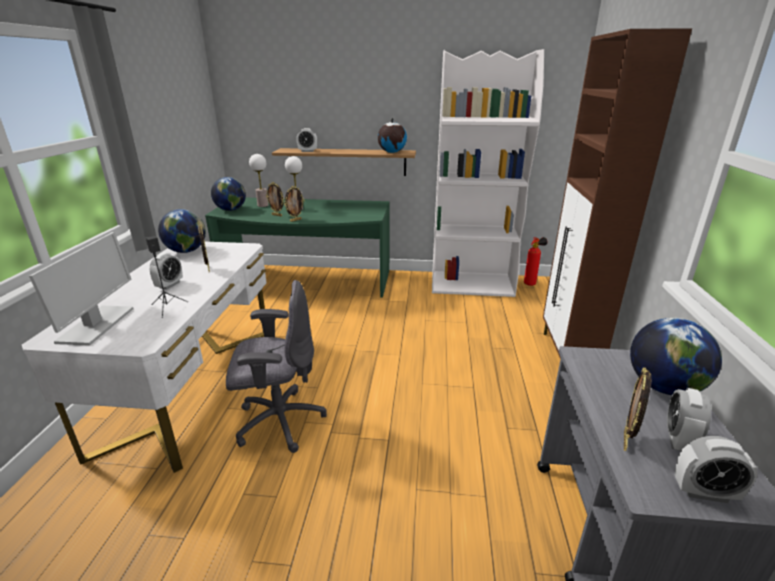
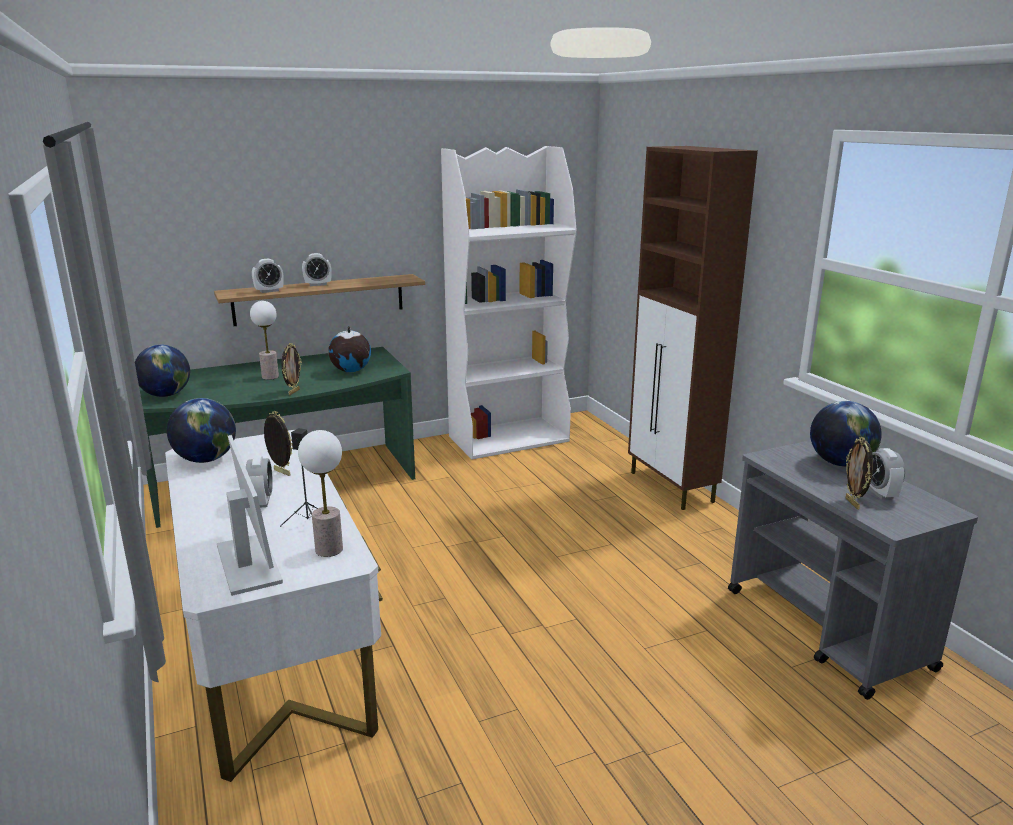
camera: 30 degrees left, 5 degrees down
grey office chair [226,280,327,453] -> none
table lamp [249,154,268,207] -> table lamp moved to [298,430,343,557]
picture frame [266,182,284,216] -> none
globe [378,118,407,153] -> globe moved to [328,326,371,372]
fire extinguisher [524,237,548,286] -> none
alarm clock [675,436,758,503] -> alarm clock moved to [302,253,332,286]

